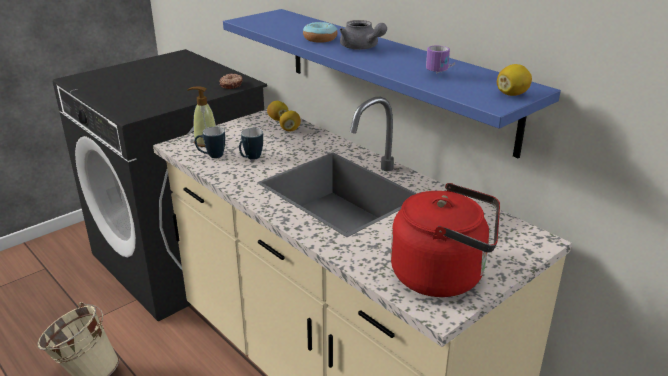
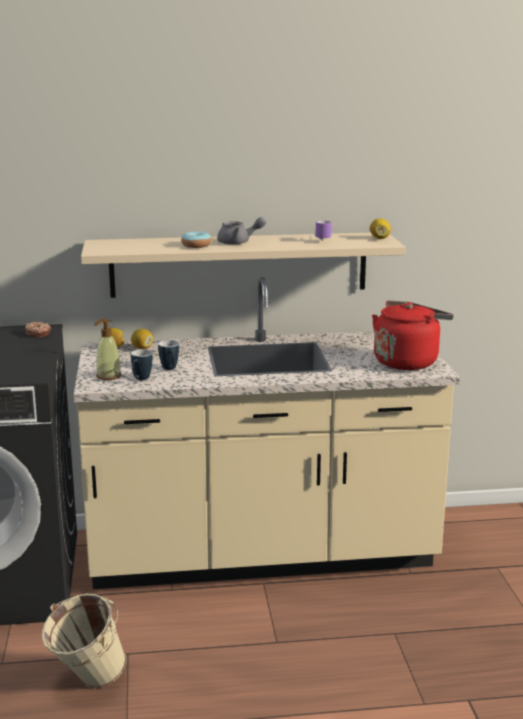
camera: 55 degrees left, 10 degrees down
blue shelf [223,9,561,159] -> beige shelf [81,233,406,298]

